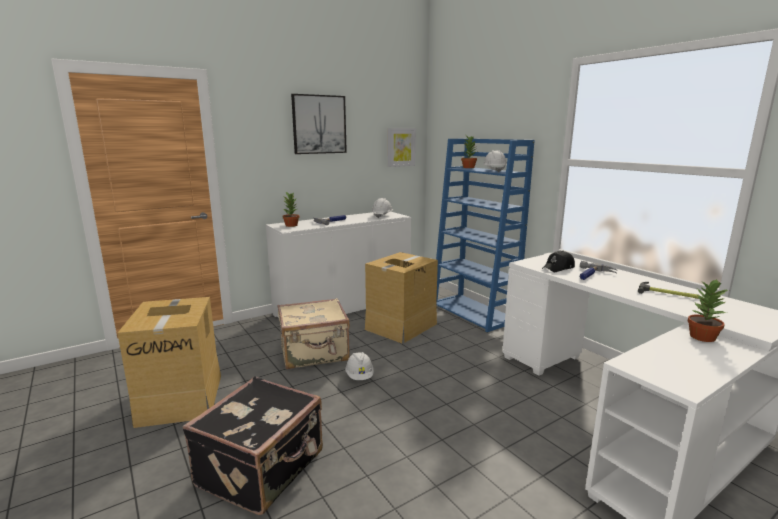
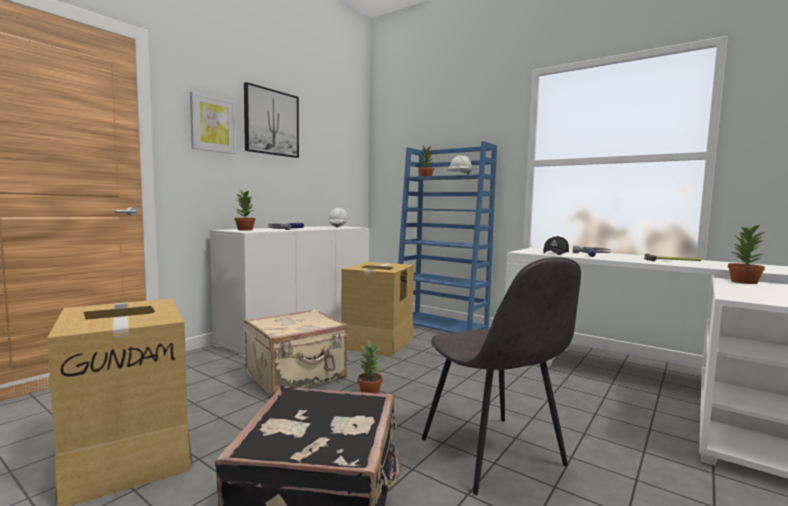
camera: 20 degrees left, 10 degrees down
white hard hat [345,352,374,380] -> potted plant [357,340,383,393]
picture [388,128,416,167] -> picture moved to [190,92,236,154]
none -> grey chair [422,257,581,495]

